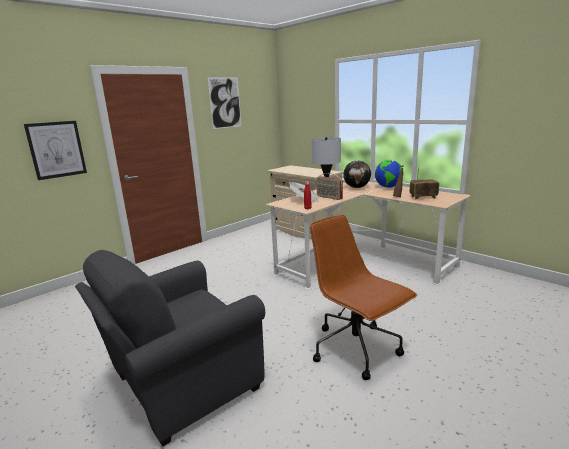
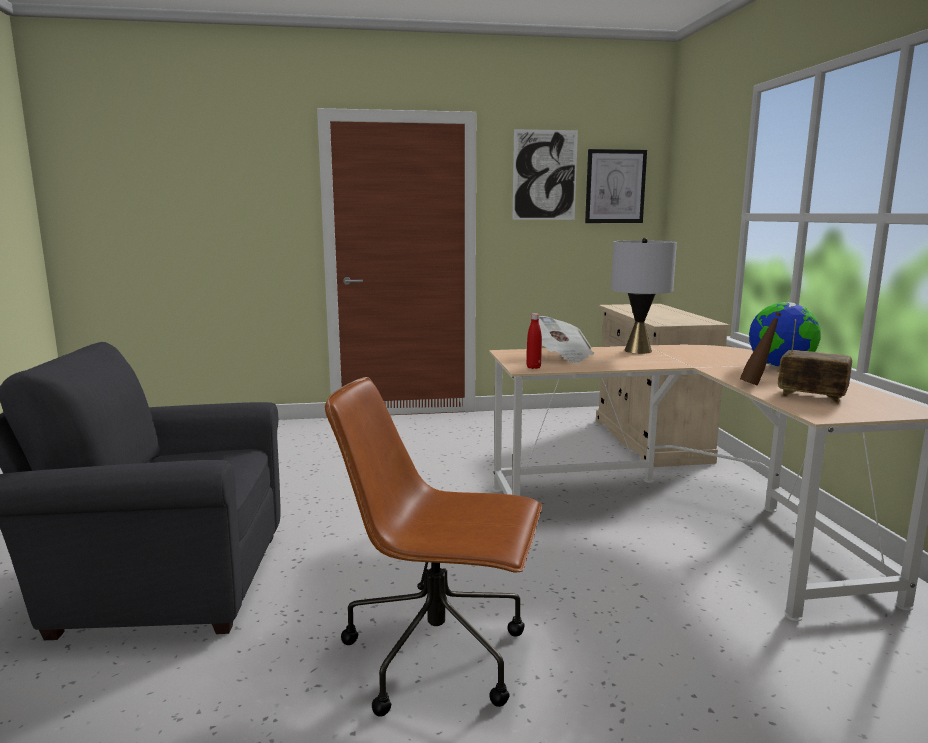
camera: 35 degrees right, 5 degrees down
picture [24,121,87,180] -> picture moved to [585,149,647,223]
brown office chair [310,215,417,380] -> brown office chair turned 75 degrees counterclockwise [325,377,542,717]
radio [317,173,343,200] -> none
globe [343,160,371,188] -> none

